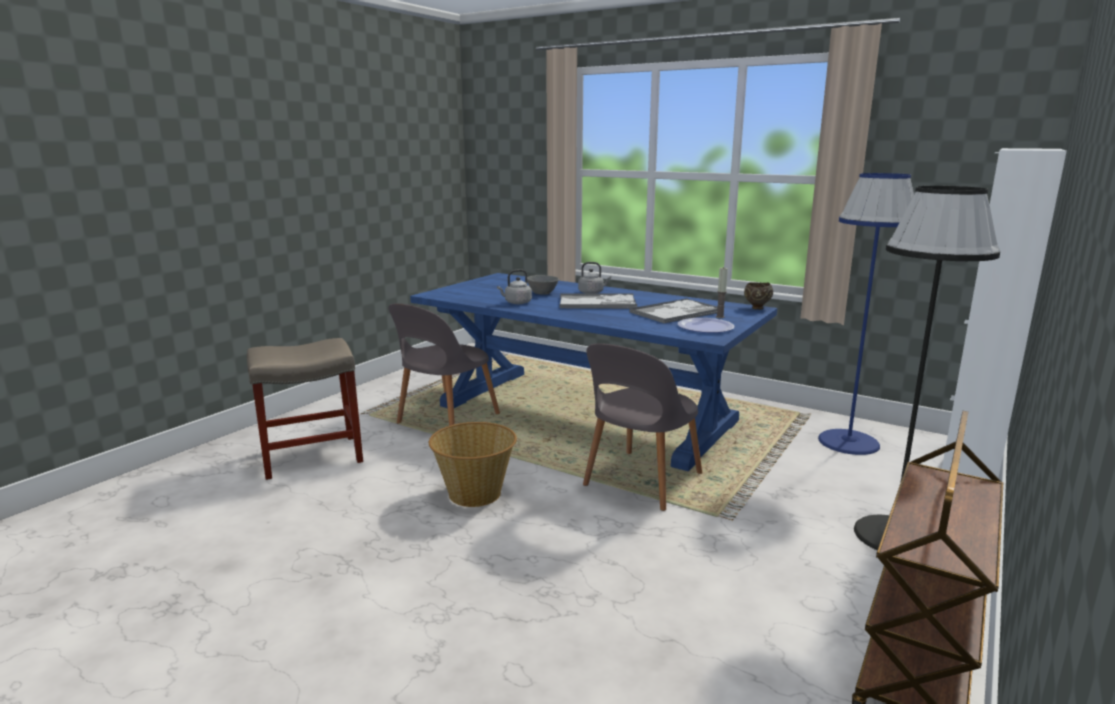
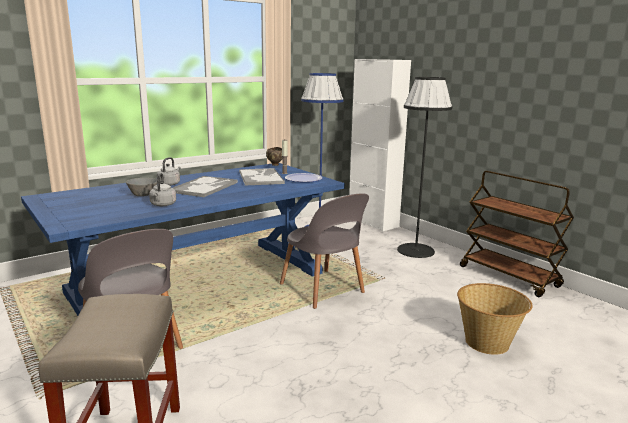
camera: 70 degrees left, 0 degrees up
basket [429,422,517,507] -> basket moved to [457,283,533,355]

